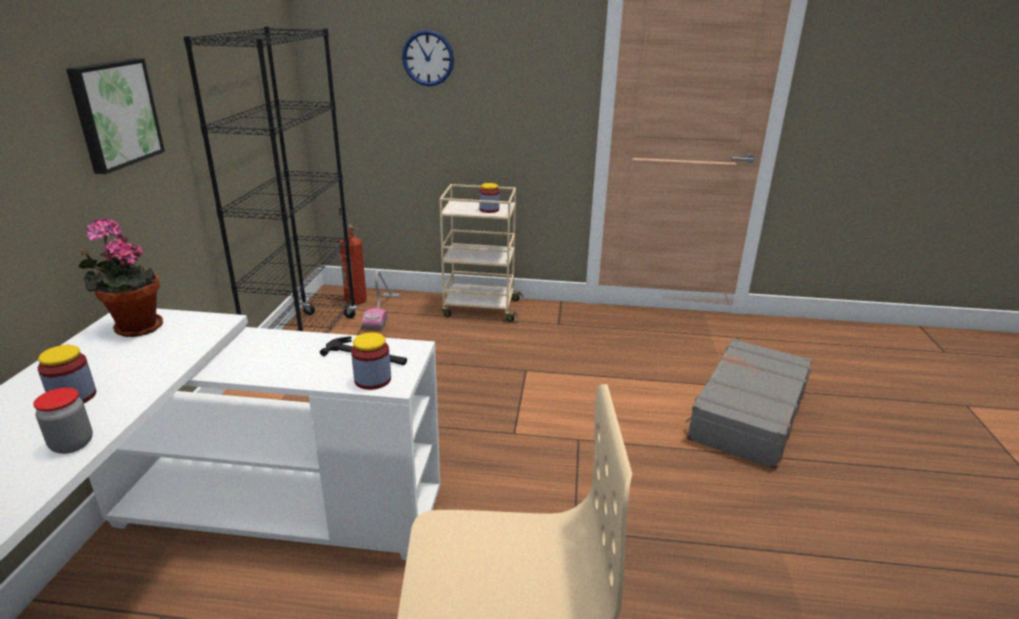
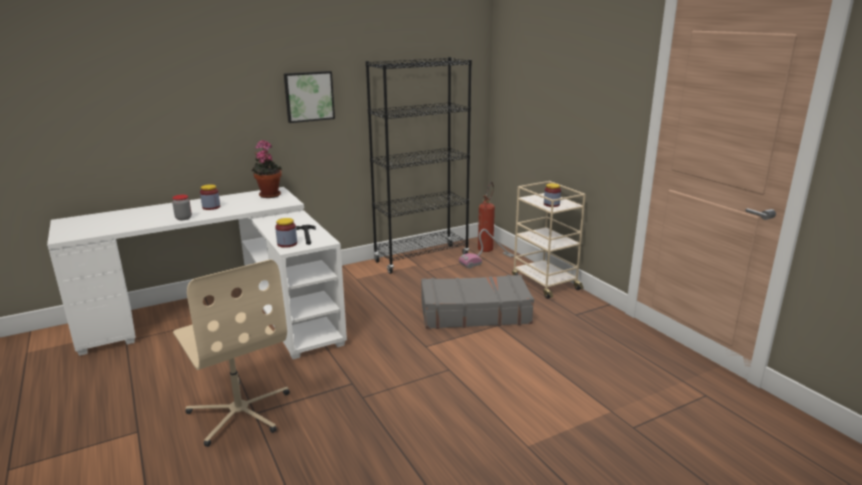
camera: 55 degrees right, 5 degrees down
wall clock [402,30,454,86] -> none
grey suitcase [685,338,812,470] -> grey suitcase moved to [421,275,534,329]

